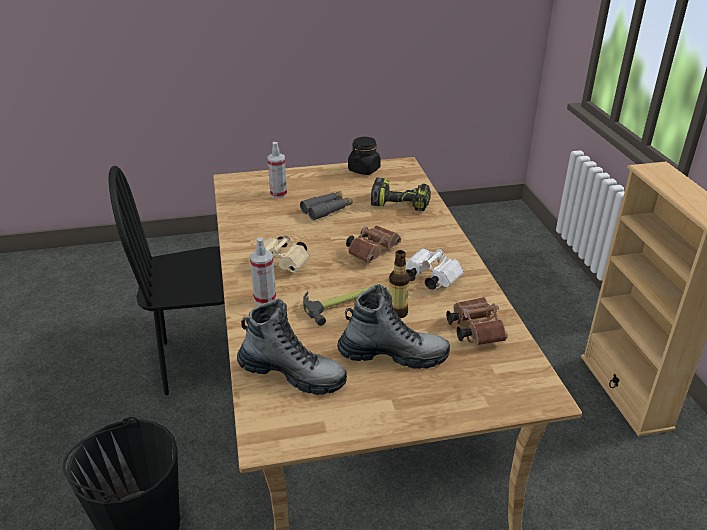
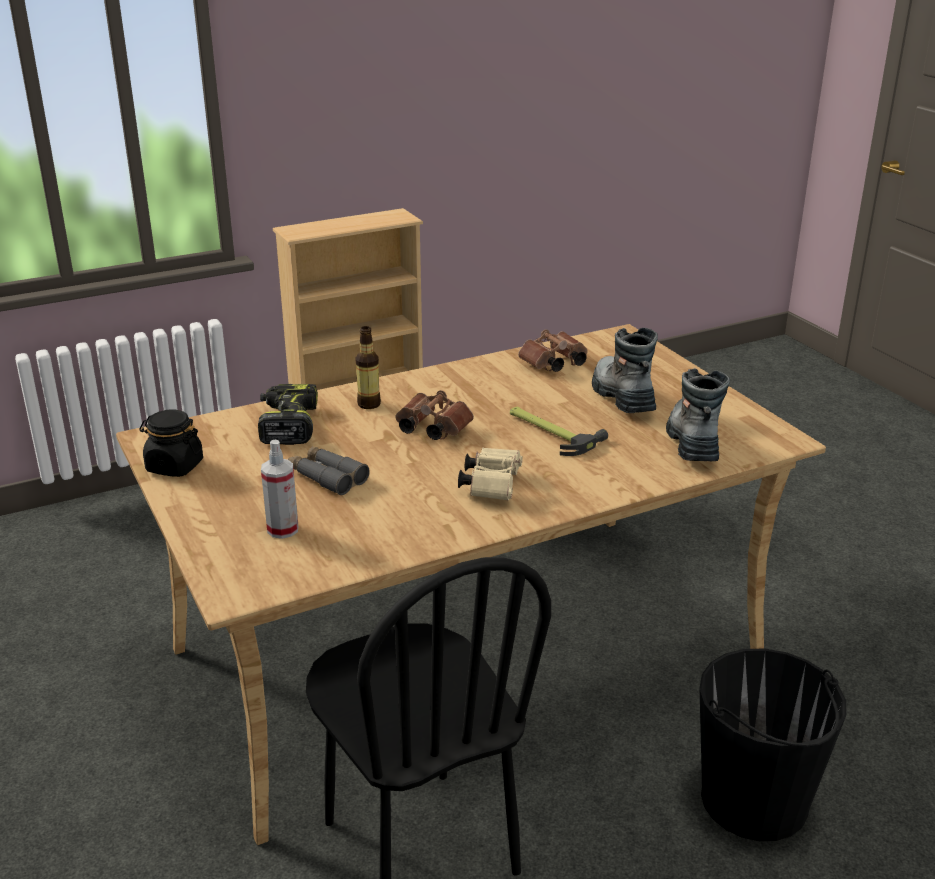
camera: 105 degrees left, 5 degrees down
spray bottle [250,237,276,304] -> none
bottle [389,250,410,318] -> bottle moved to [355,326,381,409]
white binoculars [406,248,464,290] -> none

